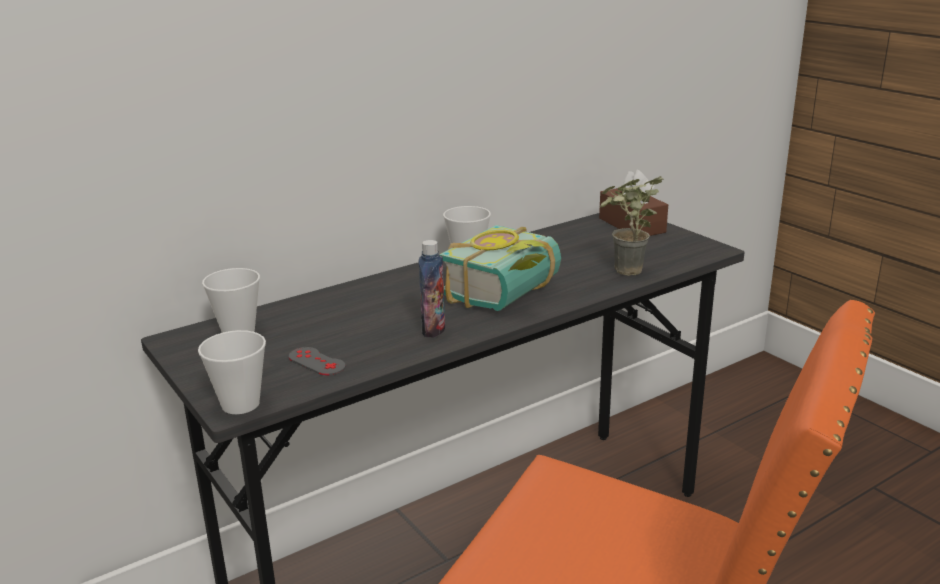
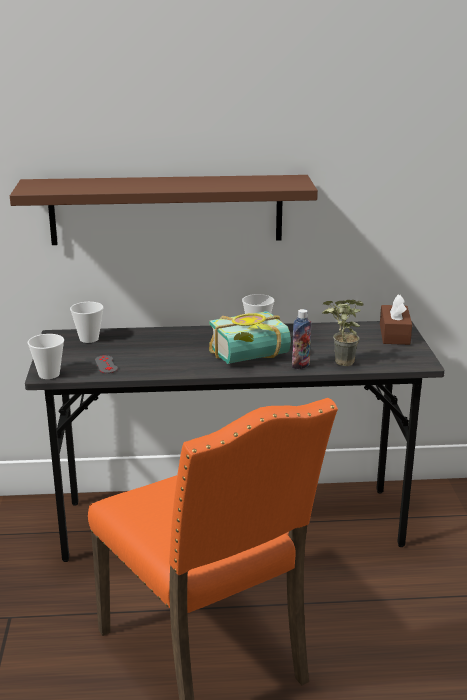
camera: 30 degrees right, 0 degrees up
bottle [419,240,445,338] -> bottle moved to [292,309,311,369]
none -> brown shelf [10,175,318,245]

